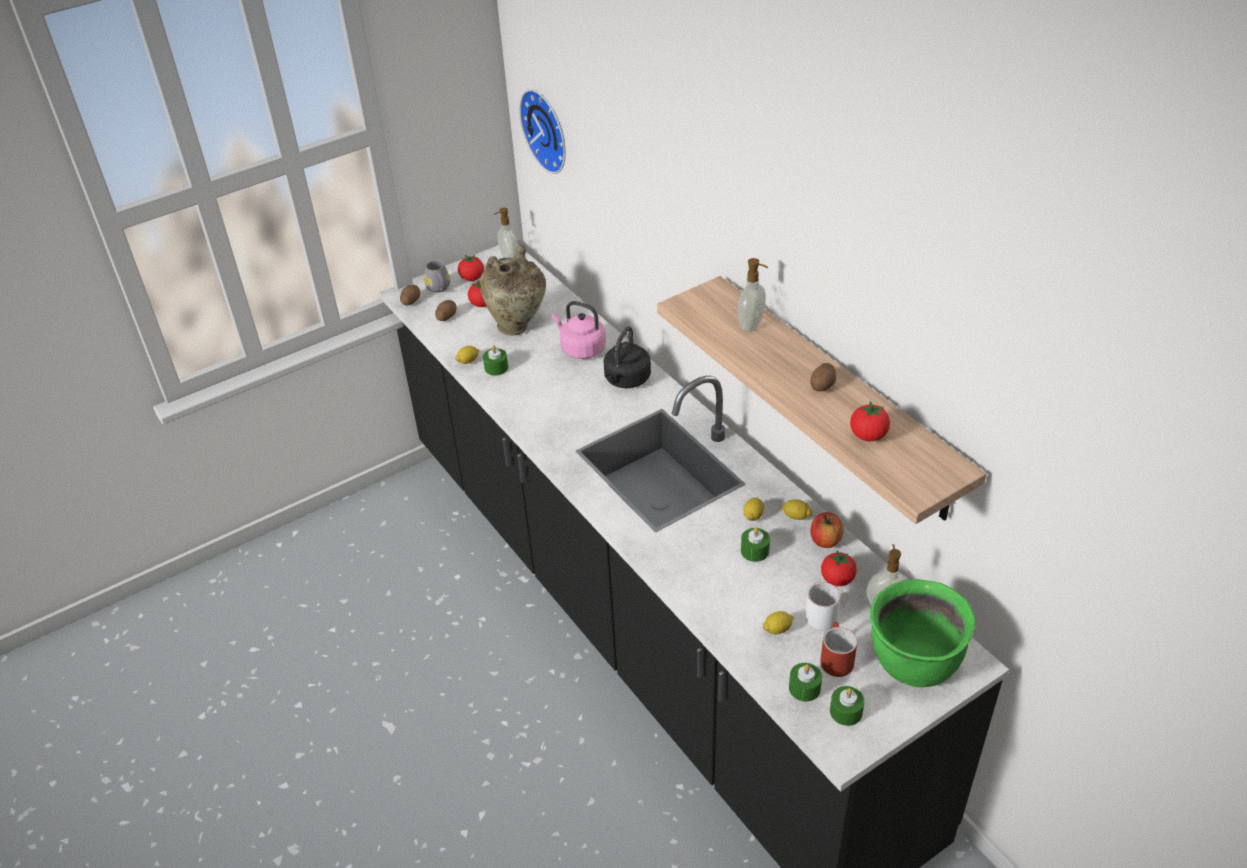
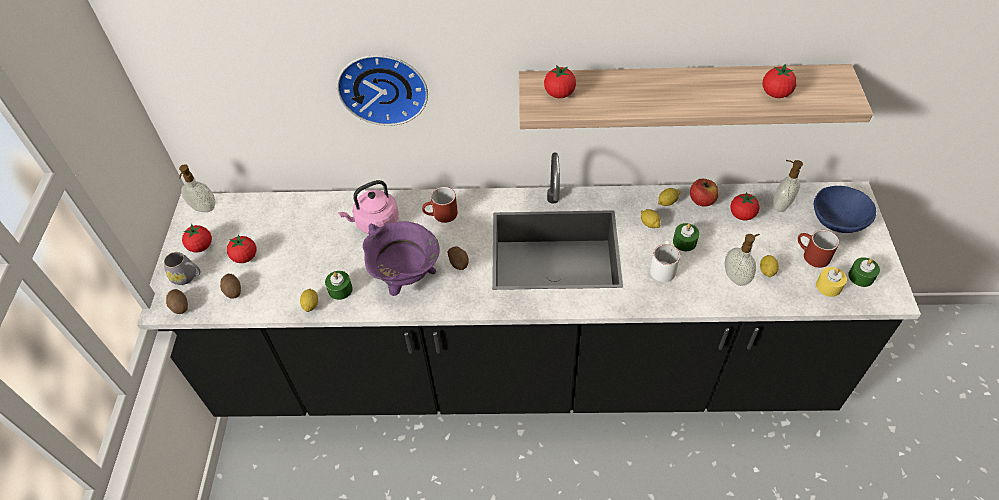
camera: 55 degrees left, 10 degrees up
beige vase [480,245,546,335] -> none
wall clock [519,89,566,174] -> wall clock moved to [337,55,428,126]
black kettle [604,326,651,388] -> red mug [422,187,458,223]
soap dispenser [738,258,768,332] -> soap dispenser moved to [725,234,760,286]
green candle [789,663,822,702] -> yellow candle [816,267,847,297]
white mug [805,582,850,630] -> white mug moved to [650,240,680,282]
potato [810,363,836,391] -> potato moved to [447,246,469,270]
green cooking pot [870,579,976,687] -> blue bowl [814,186,876,233]
none -> purple cooking pot [363,221,440,296]
none -> tomato [544,65,576,98]

